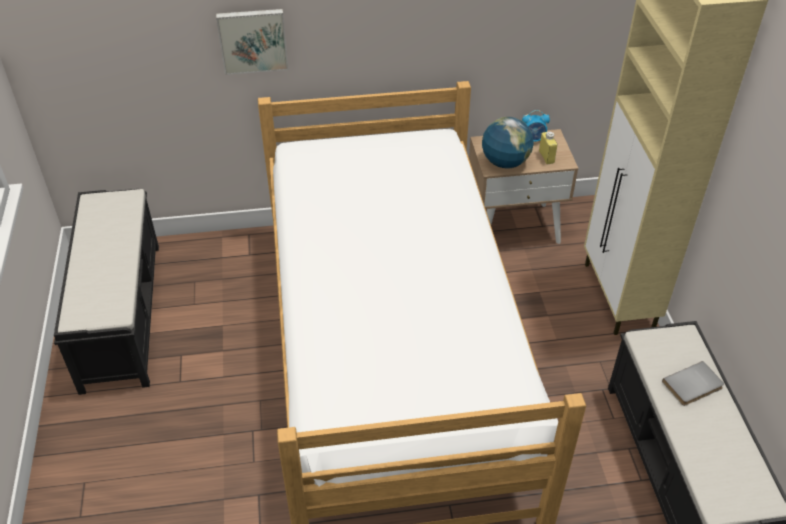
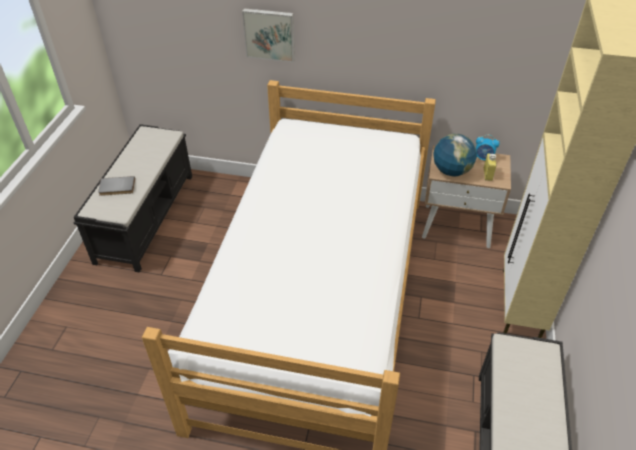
camera: 20 degrees right, 0 degrees up
grey book [662,361,724,406] -> grey book moved to [98,176,135,196]

